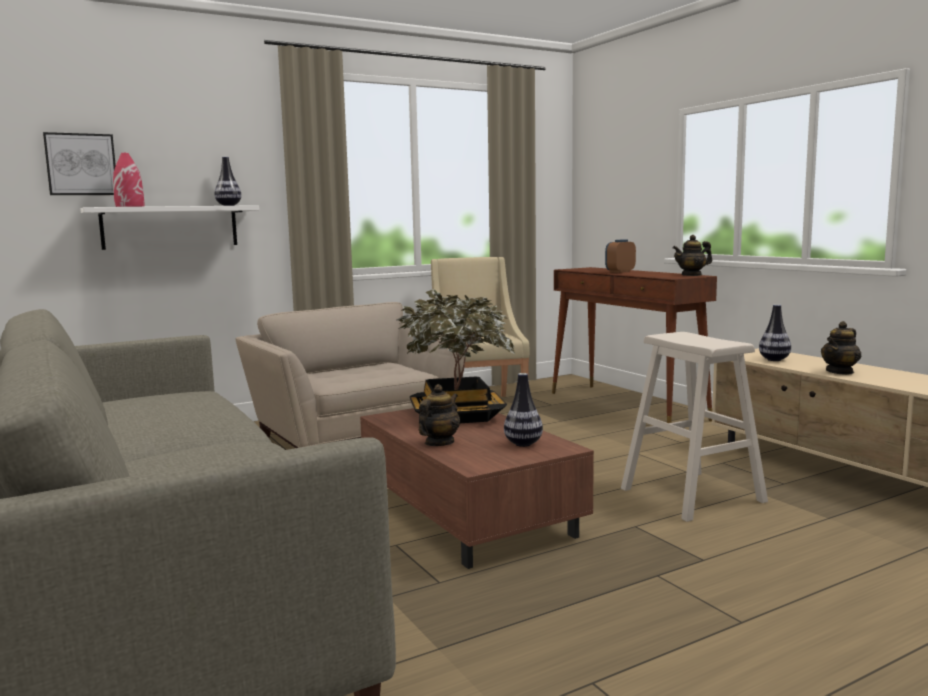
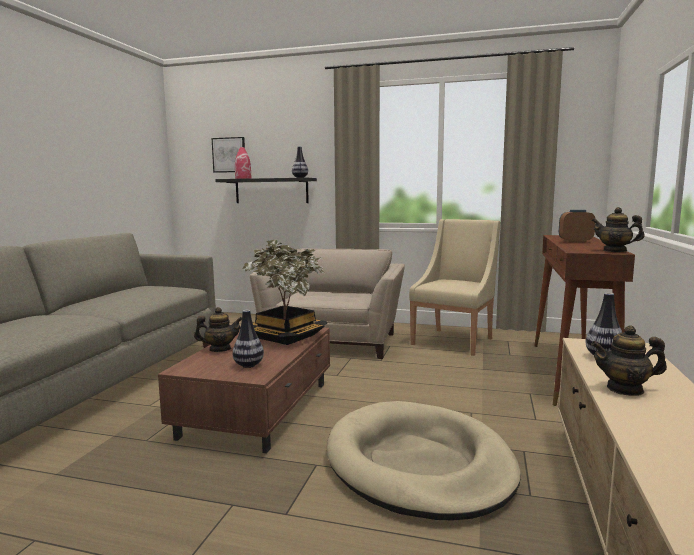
camera: 45 degrees right, 0 degrees up
white shelf [80,205,259,250] -> black shelf [215,178,317,203]
beige stool [621,332,768,522] -> beige dog bed [327,401,521,520]

